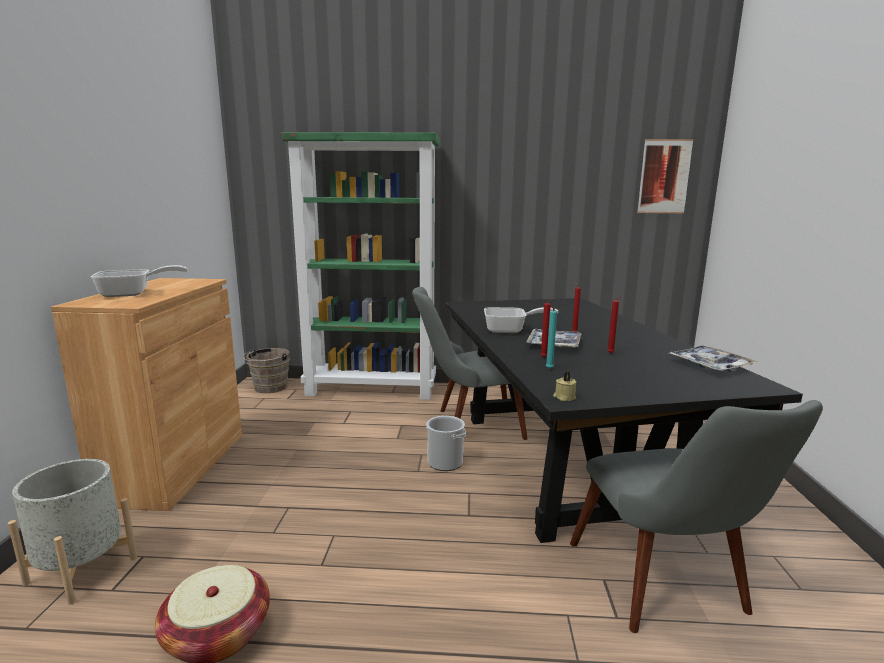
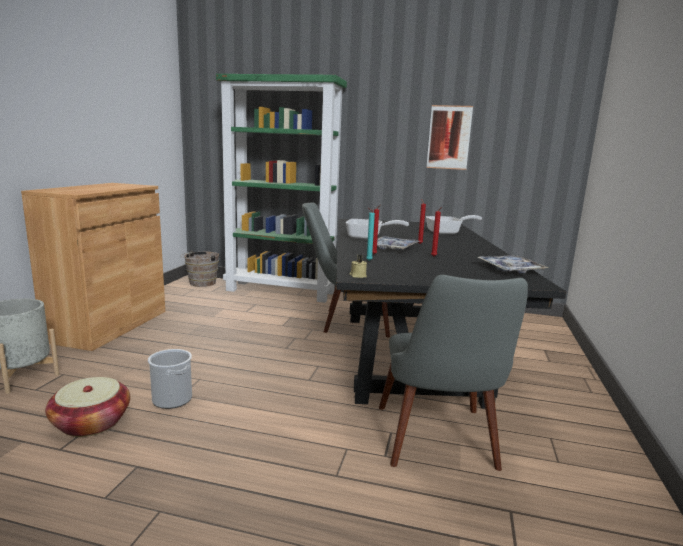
camera: 10 degrees right, 0 degrees up
frying pan [91,265,188,297] -> frying pan moved to [426,215,482,234]
bucket [426,416,466,471] -> bucket moved to [148,349,192,409]
picture [637,139,694,213] -> picture moved to [426,105,473,170]

